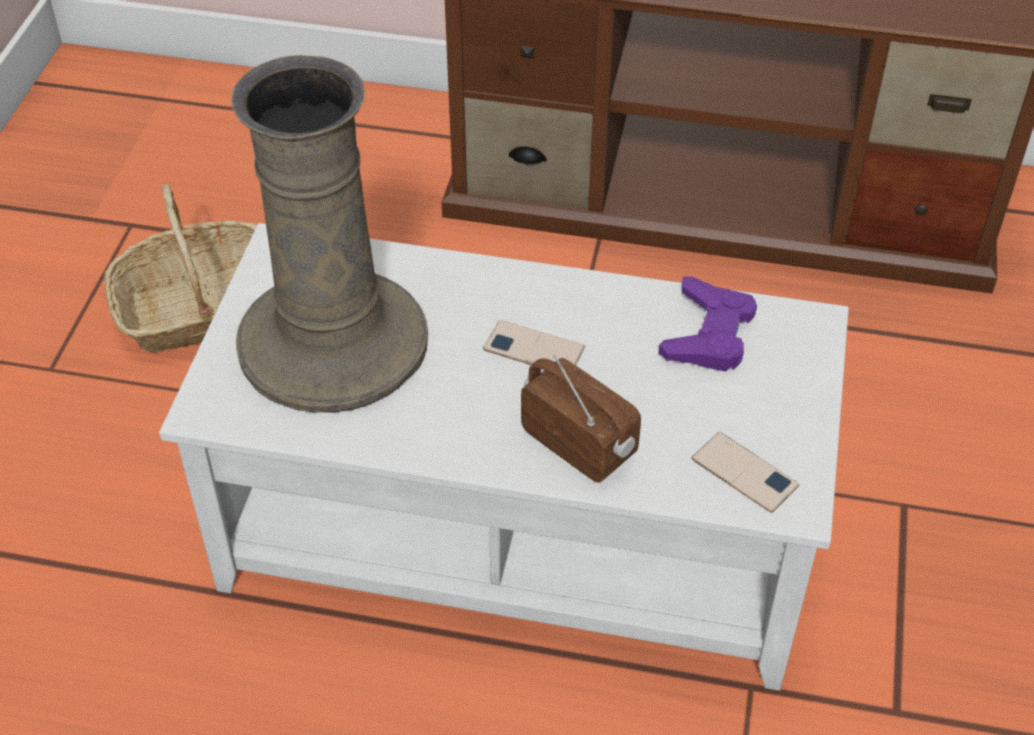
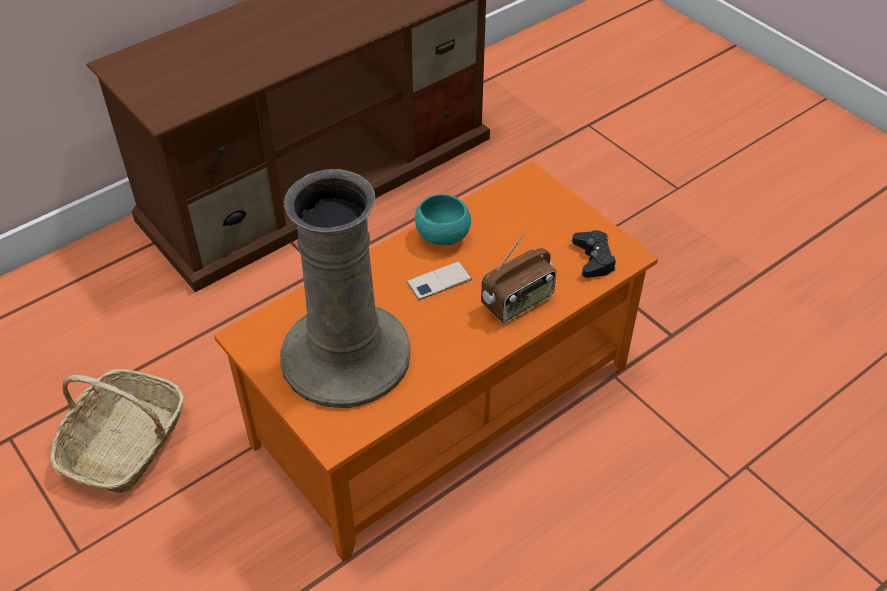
camera: 50 degrees left, 0 degrees up
white coffee table [159,223,849,691] -> orange coffee table [214,162,658,562]
radio [521,354,641,483] -> radio turned 150 degrees clockwise [481,232,556,323]
purple game controller [659,276,757,372] -> none
phone [692,432,799,512] -> black game controller [572,230,616,278]
none -> turquoise bowl [415,194,471,245]

